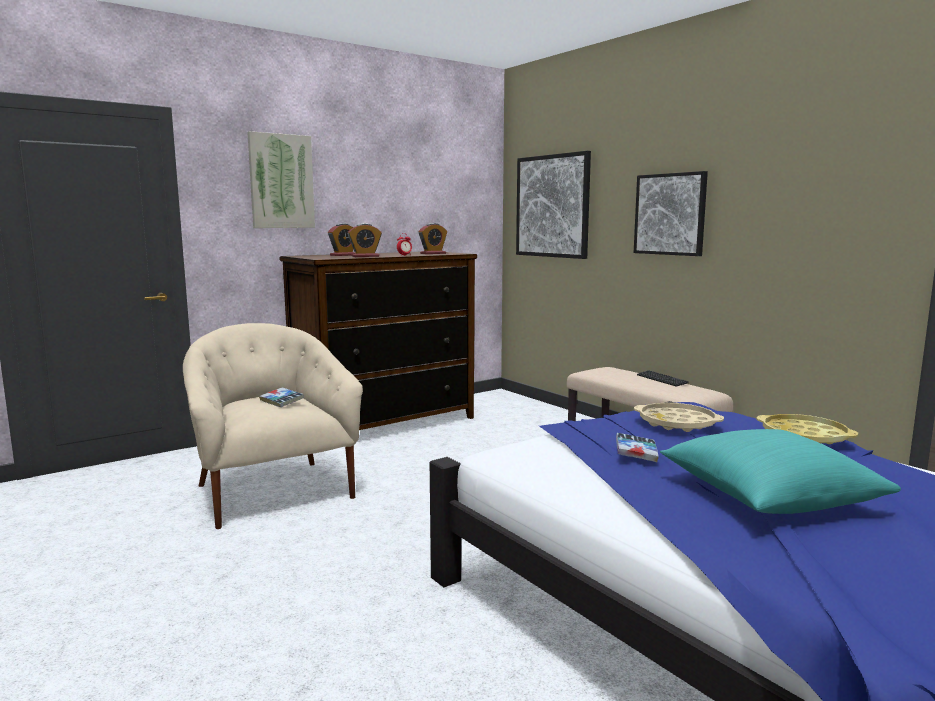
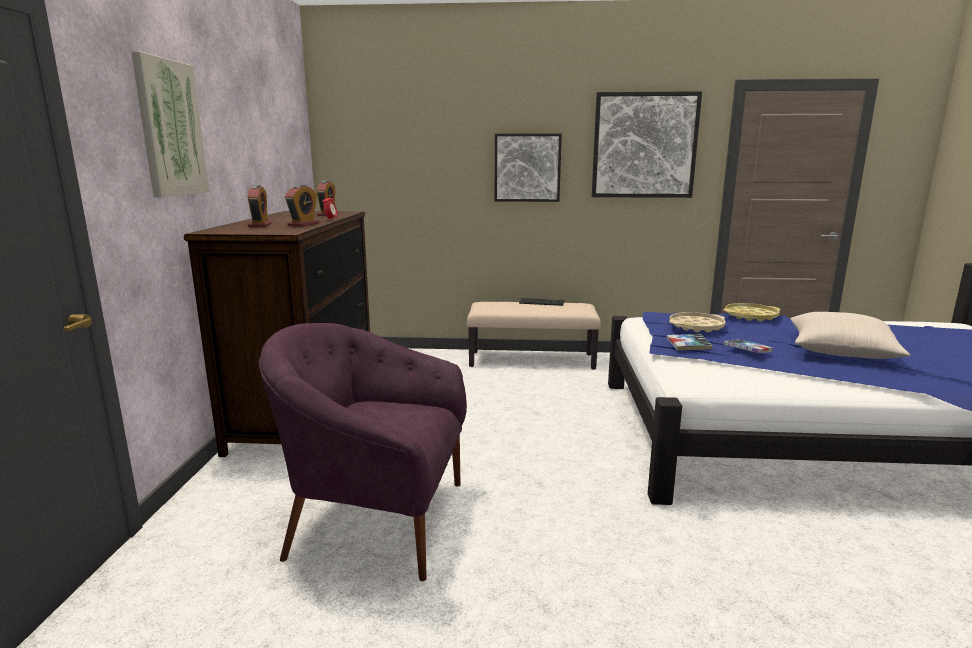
camera: 50 degrees left, 5 degrees up
beige armchair [183,323,363,529] -> purple armchair [259,323,467,581]
book [259,387,304,407] -> book moved to [666,334,713,351]
picture [516,151,591,259] -> picture moved to [592,91,702,198]
turquoise pillow [660,429,901,514] -> beige pillow [790,312,910,359]

